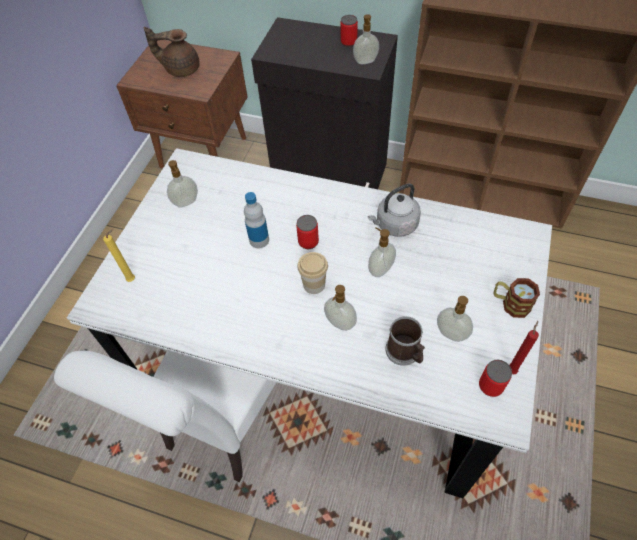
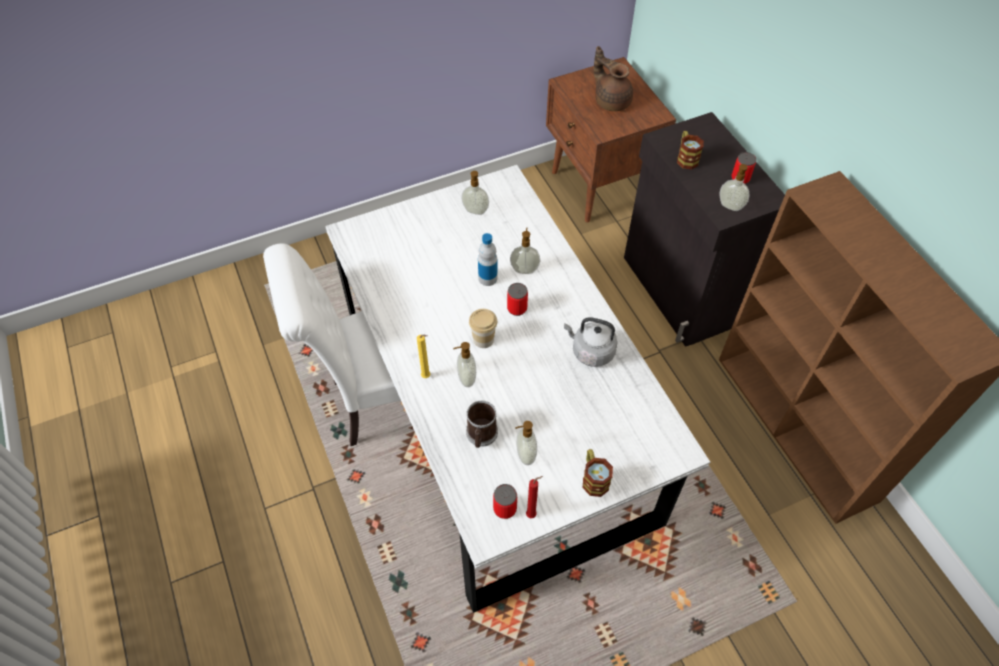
camera: 45 degrees right, 0 degrees up
yellow candle [103,229,135,282] -> yellow candle moved to [417,335,430,378]
soap dispenser [368,228,396,277] -> soap dispenser moved to [510,227,540,274]
none -> mug [677,131,704,169]

